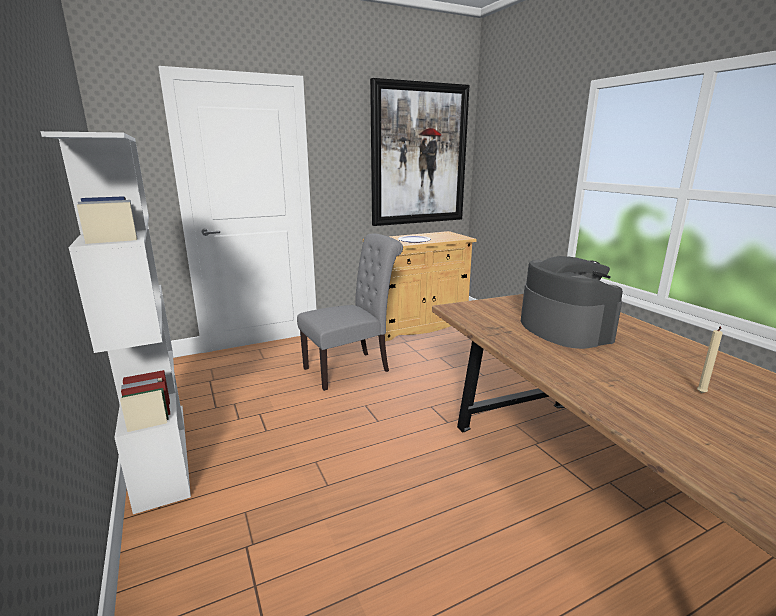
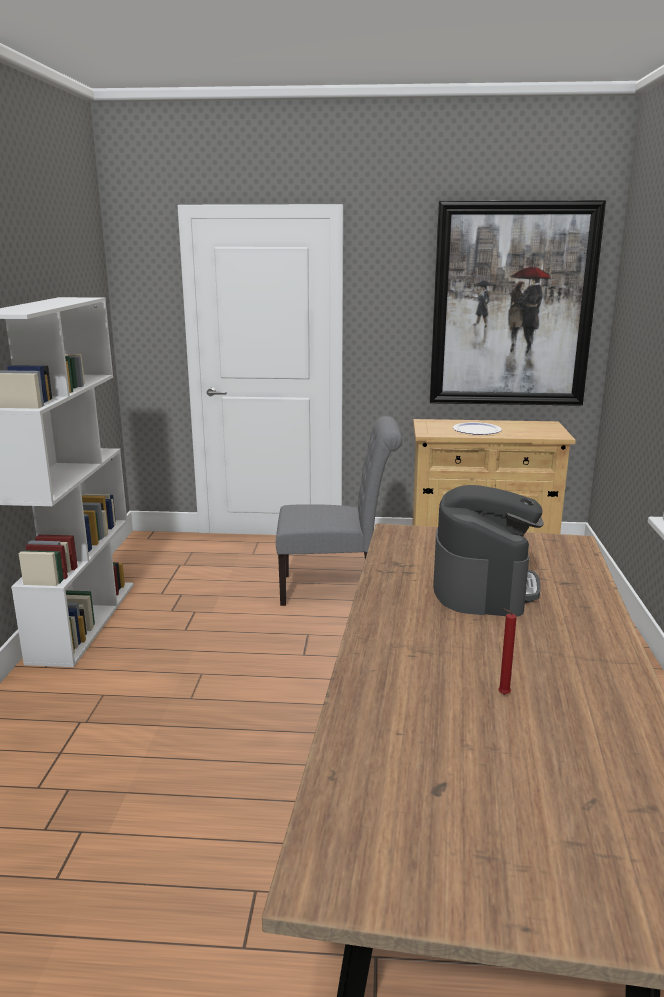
camera: 30 degrees right, 0 degrees up
beige candle [697,327,723,393] -> red candle [498,609,517,695]

